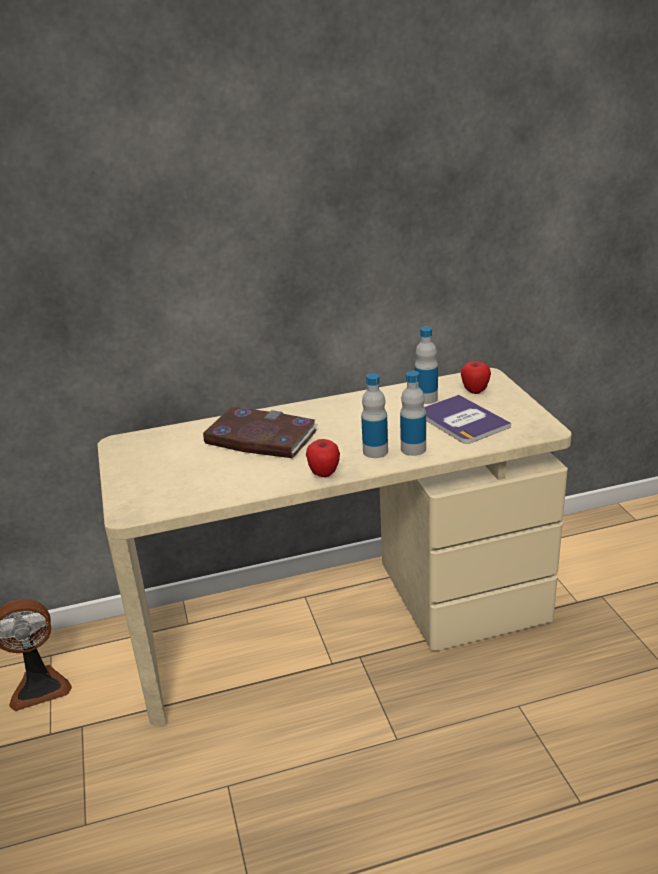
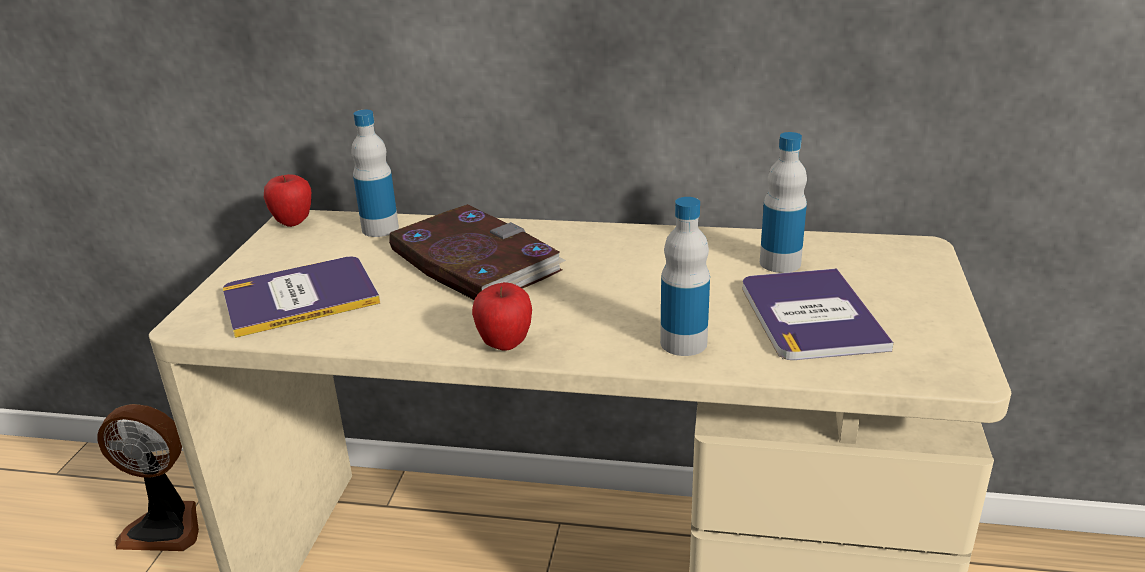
camera: 25 degrees right, 0 degrees up
bottle [361,373,388,458] -> bottle moved to [351,110,399,237]
apple [461,361,491,394] -> apple moved to [264,174,311,227]
none -> book [223,257,380,338]

